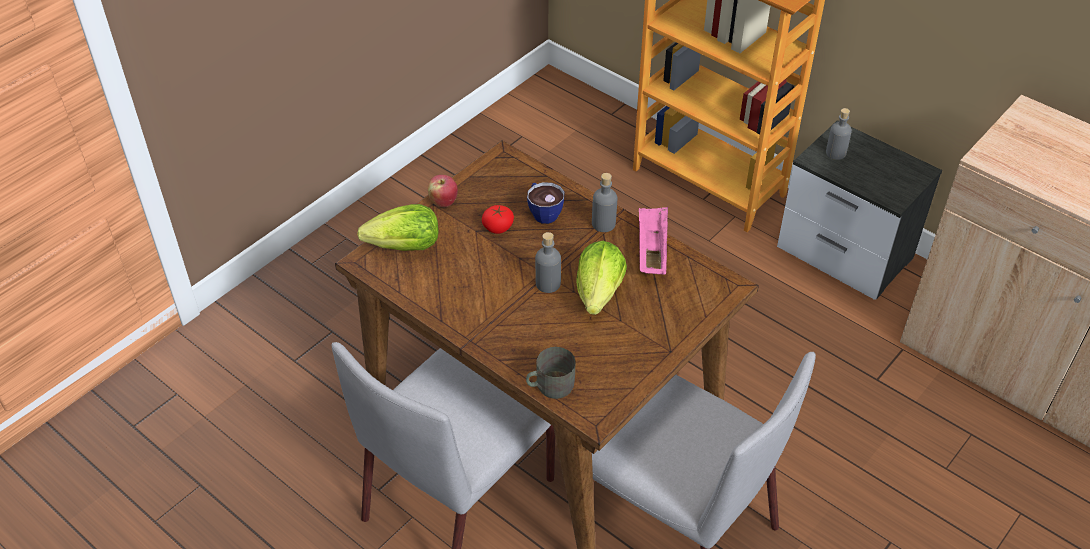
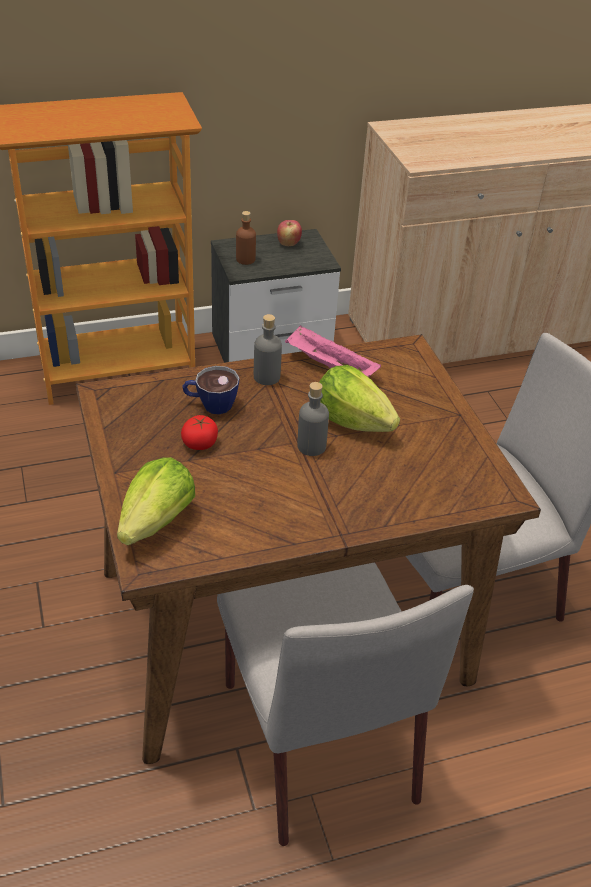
camera: 60 degrees left, 5 degrees down
apple [428,175,458,207] -> apple moved to [277,220,302,246]
grey mug [526,347,575,399] -> none
grey bottle [826,108,852,160] -> brown bottle [236,211,256,265]

